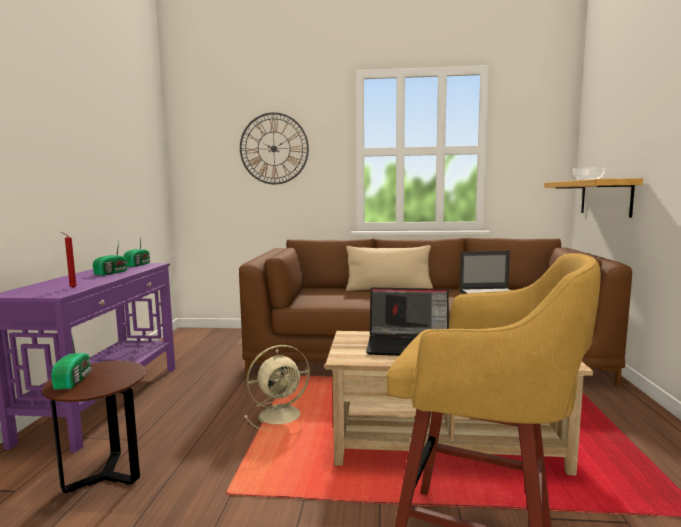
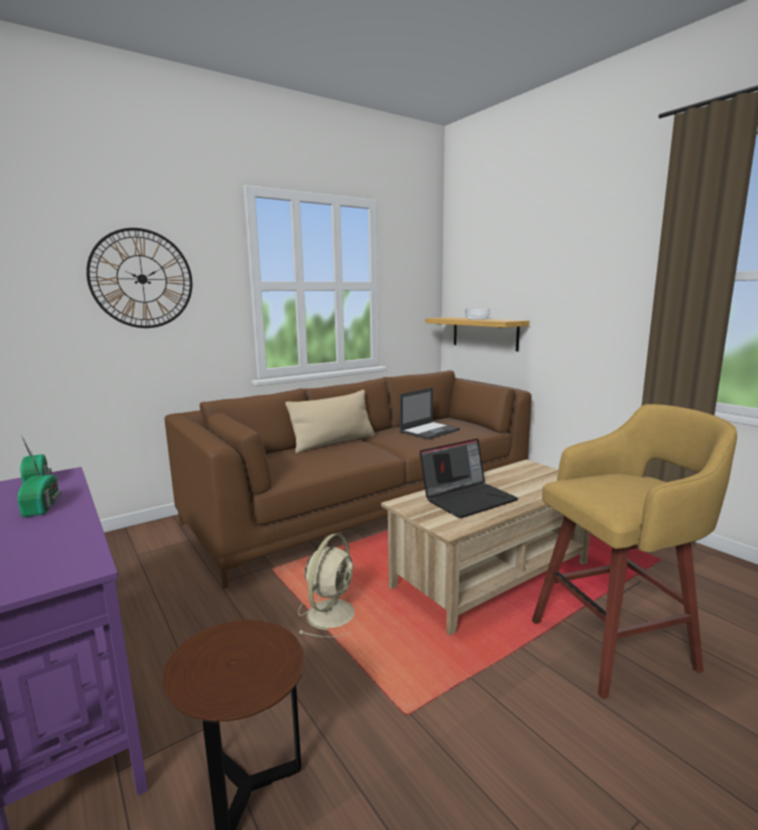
camera: 40 degrees left, 5 degrees up
radio [51,331,92,390] -> none
red candle [61,232,77,288] -> none

